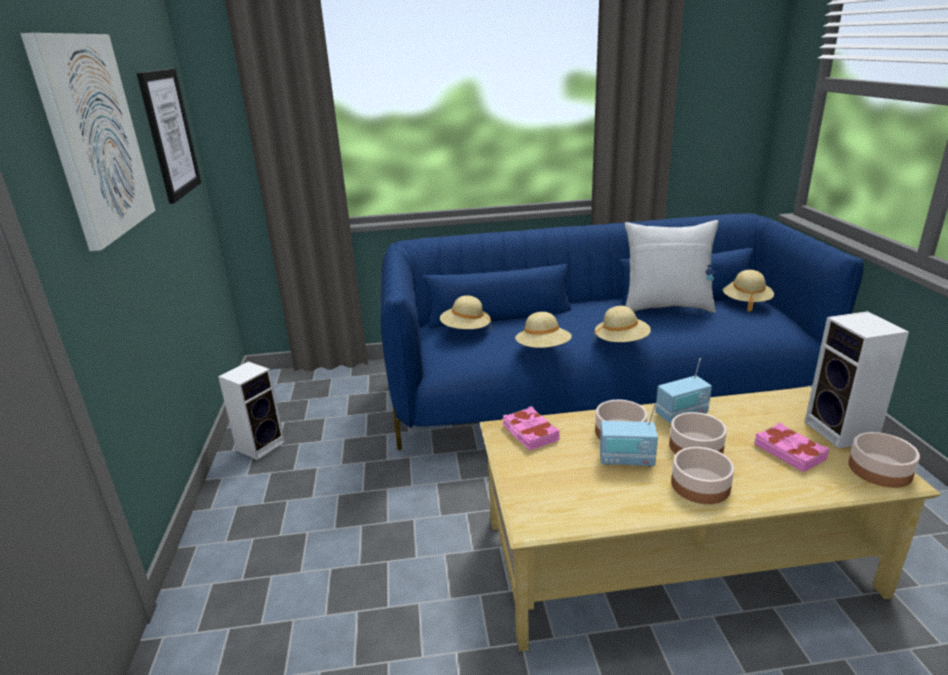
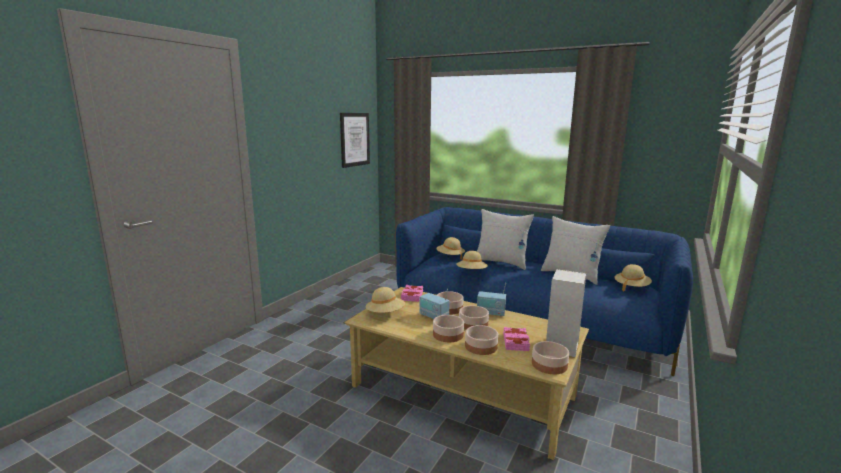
camera: 35 degrees right, 10 degrees down
picture [21,33,156,251] -> none
speaker [218,361,285,460] -> none
beige hat [594,306,651,342] -> beige hat moved to [365,287,405,313]
none -> bowl [465,325,498,355]
none -> grey pillow [477,209,534,270]

